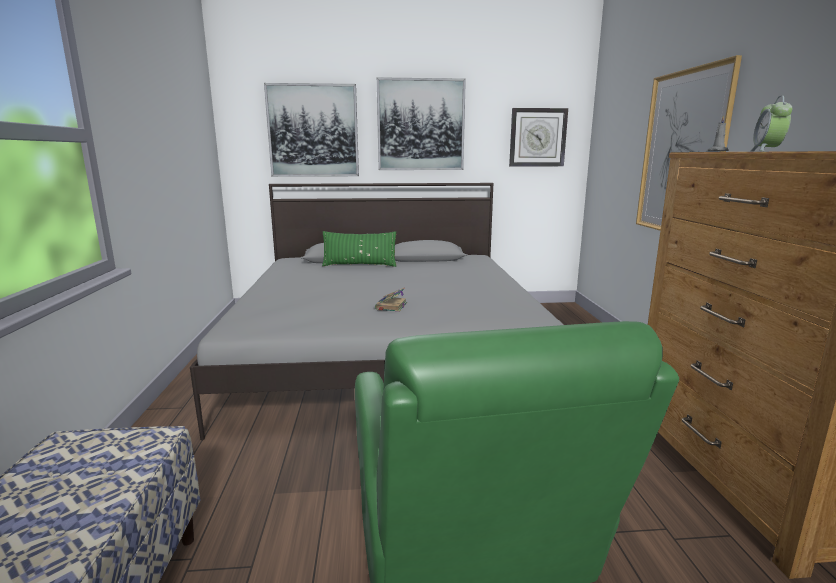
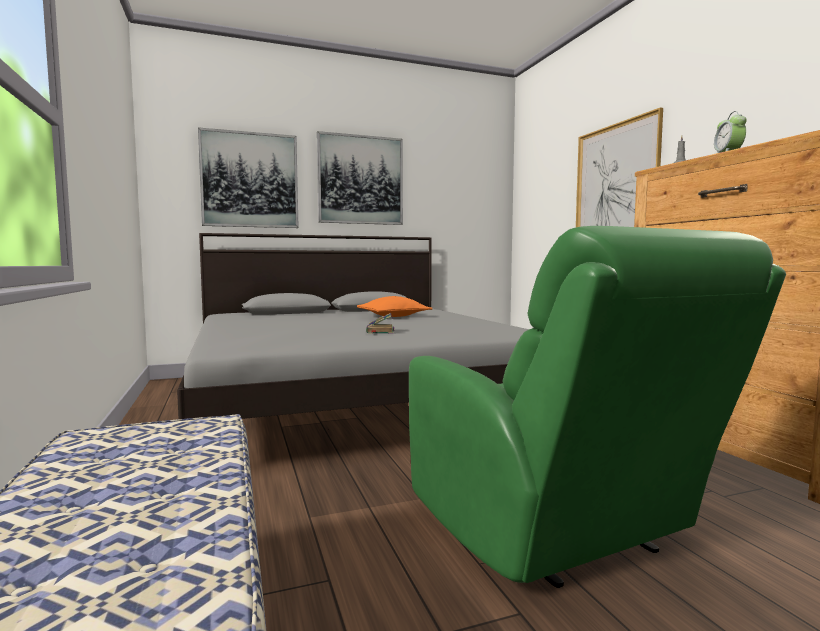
camera: 15 degrees left, 10 degrees down
green pillow [322,231,396,267] -> none
wall clock [509,108,568,167] -> none
none -> orange pillow [357,296,432,317]

